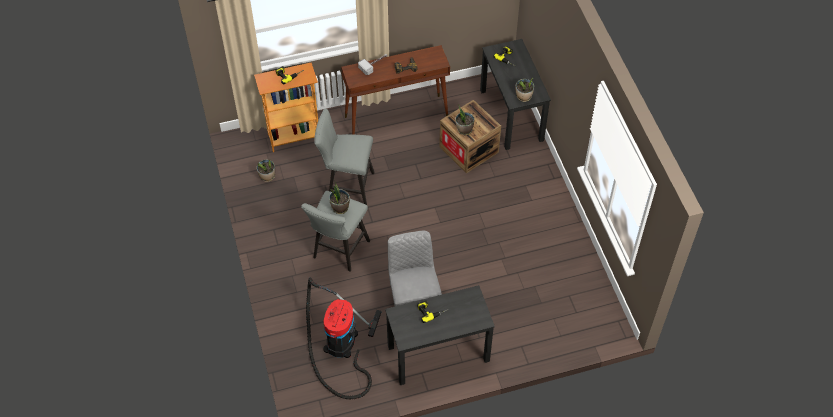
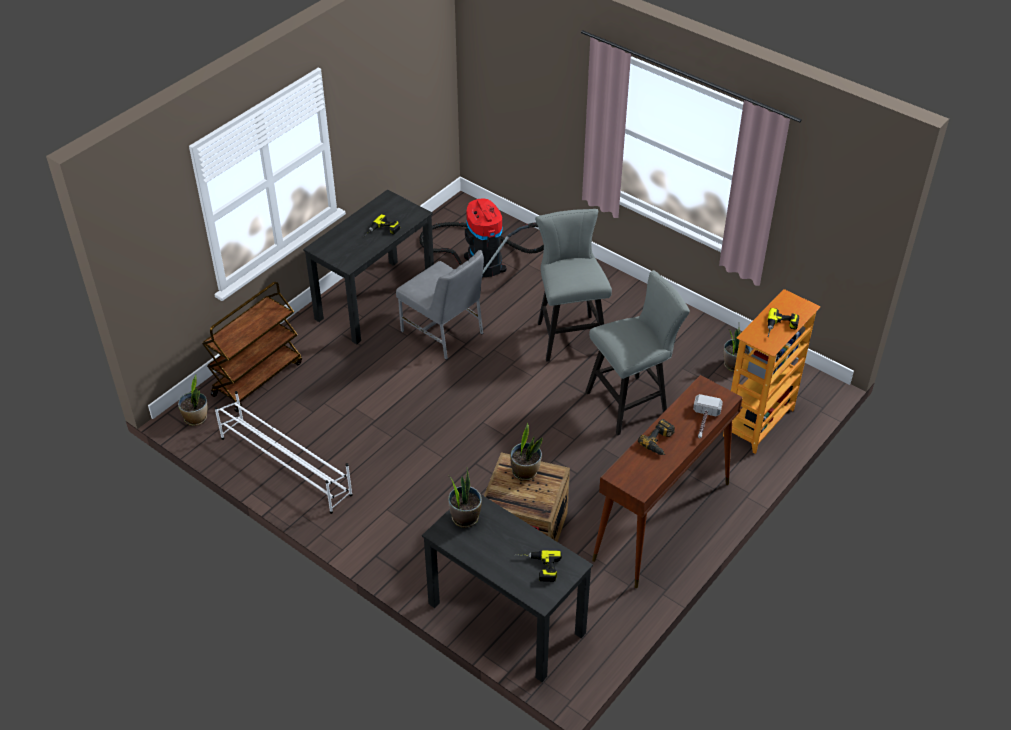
camera: 145 degrees right, 10 degrees down
potted plant [329,180,350,214] -> potted plant moved to [178,375,207,426]
none -> brown cart [202,281,302,412]
none -> white shoe rack [214,391,353,514]

